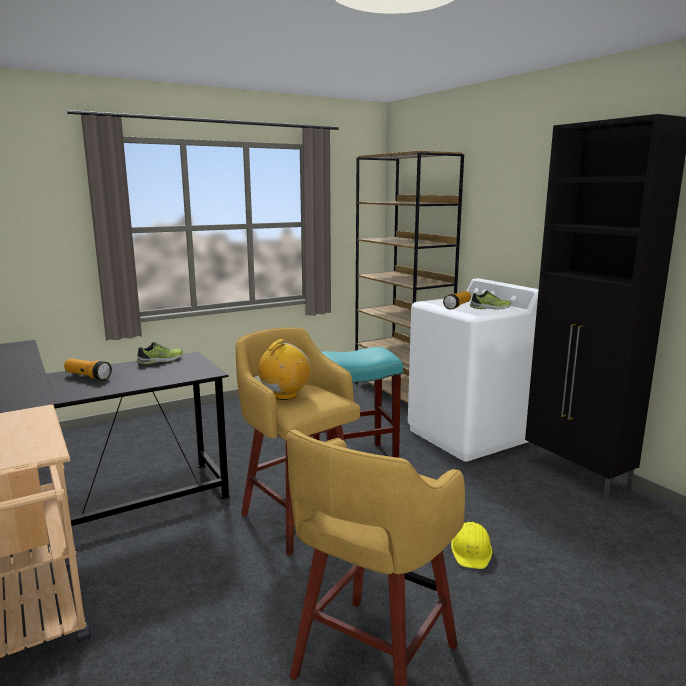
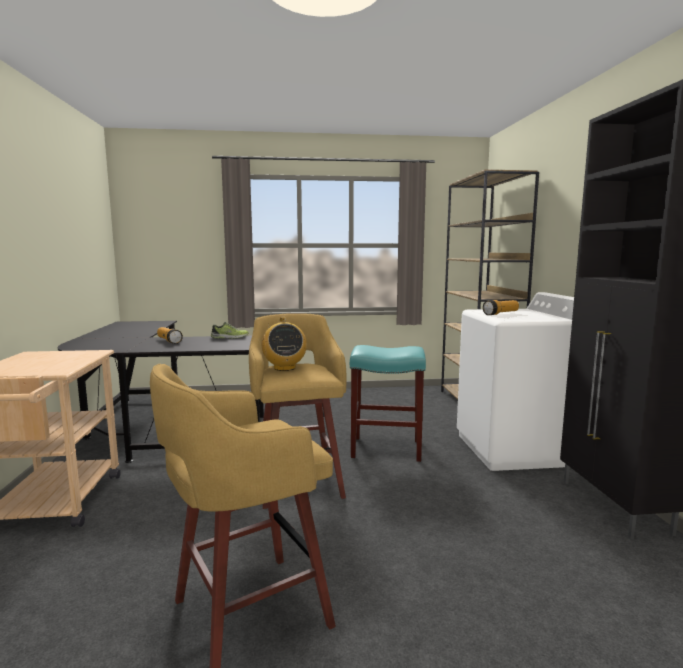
camera: 25 degrees right, 5 degrees down
radio [258,339,310,400] -> radio turned 105 degrees clockwise [262,317,307,371]
yellow hard hat [451,522,492,569] -> none
shoe [470,290,511,309] -> none

